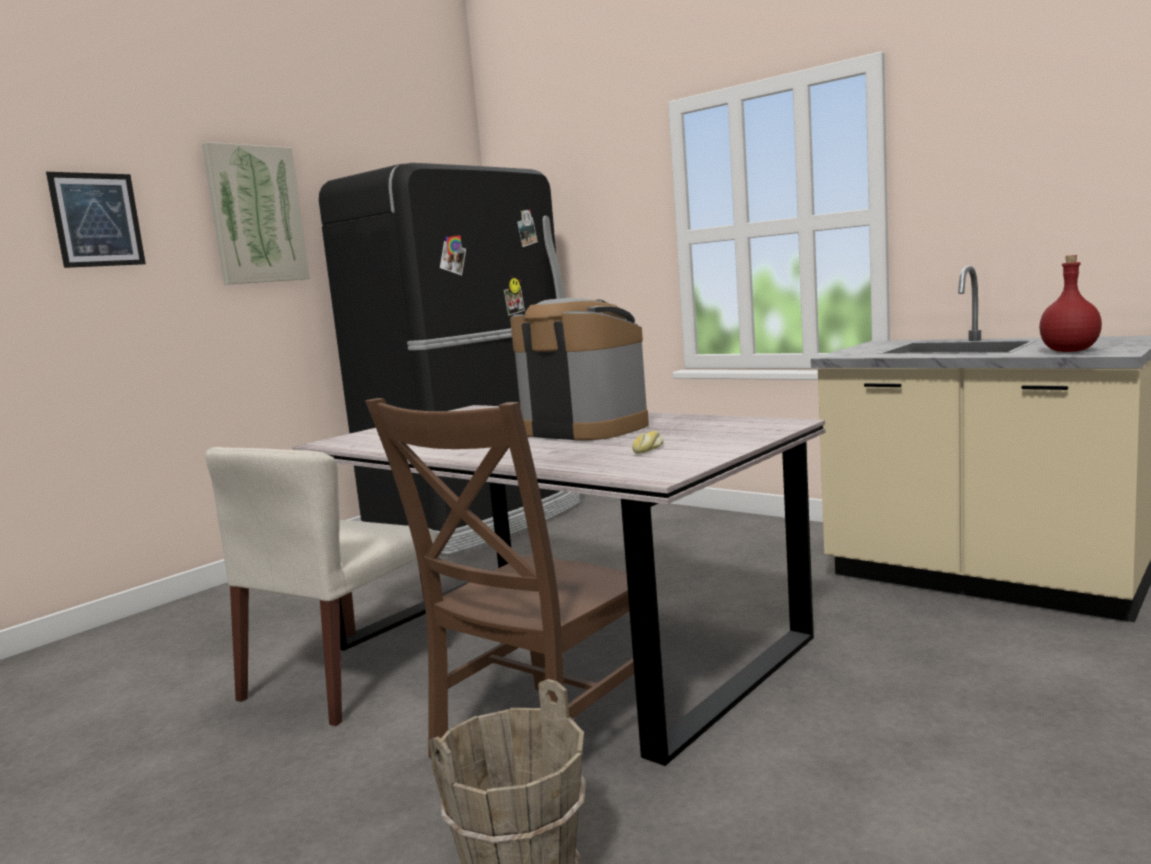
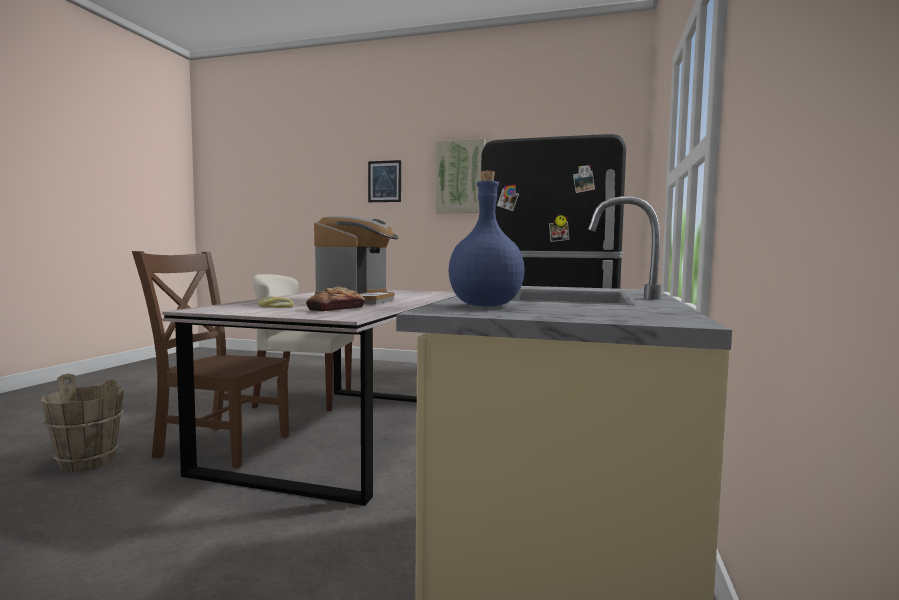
camera: 65 degrees right, 5 degrees down
red bottle [1039,255,1102,352] -> blue bottle [448,171,525,307]
none -> bread [306,287,365,312]

